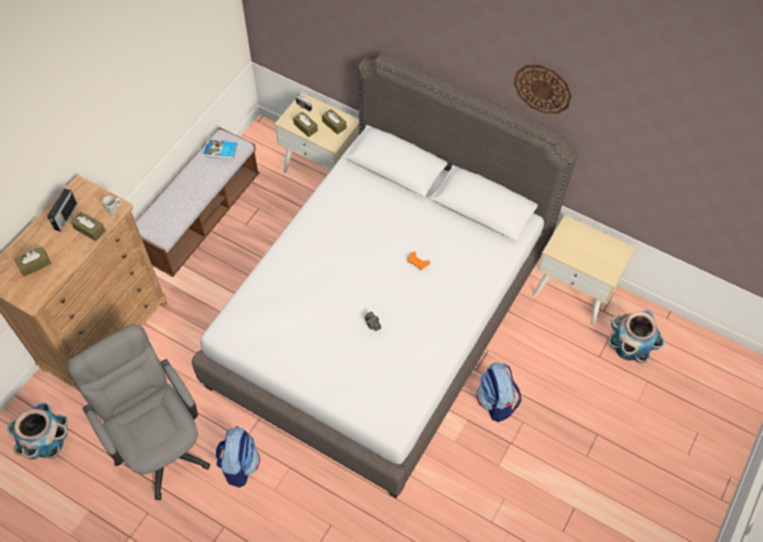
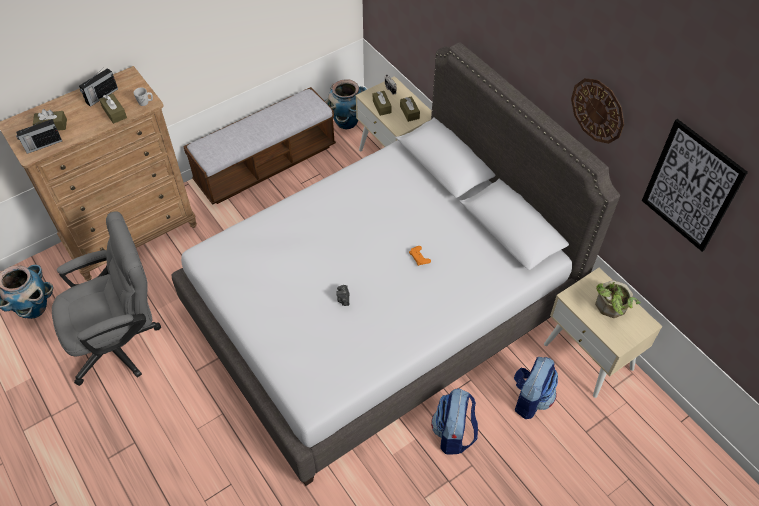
camera: 25 degrees right, 5 degrees down
grey office chair [67,324,210,500] -> grey office chair turned 75 degrees clockwise [52,211,161,386]
book [204,140,237,160] -> none
backpack [216,426,260,488] -> backpack moved to [514,357,558,419]
planter [608,310,665,363] -> planter moved to [325,79,367,129]
none -> radio [16,118,62,154]
none -> potted plant [595,280,641,318]
none -> picture [642,119,748,252]

